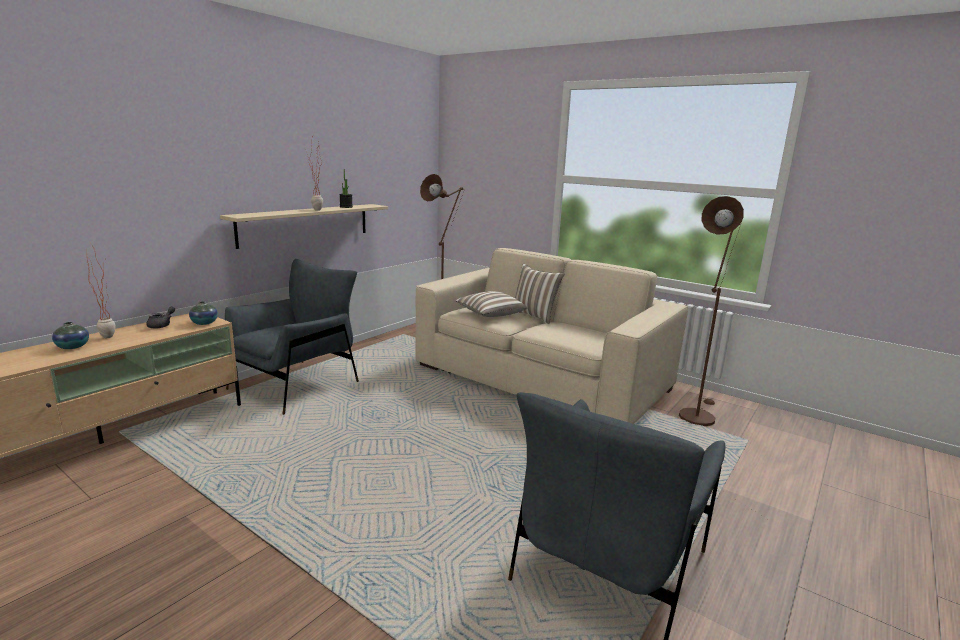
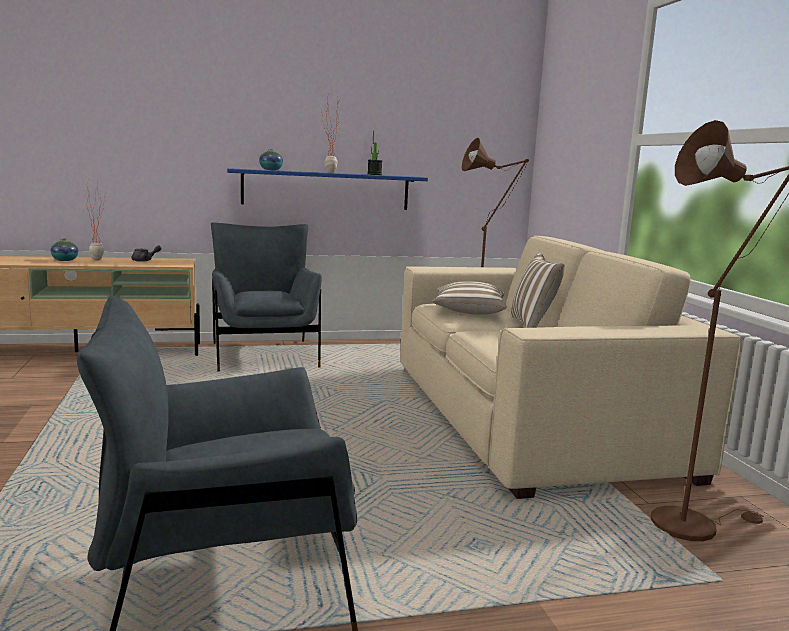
camera: 40 degrees right, 5 degrees down
vase [189,301,218,325] -> vase moved to [259,149,283,170]
beige shelf [220,204,388,249] -> blue shelf [227,168,428,210]
grey armchair [225,259,359,415] -> grey armchair turned 90 degrees counterclockwise [211,222,322,371]

